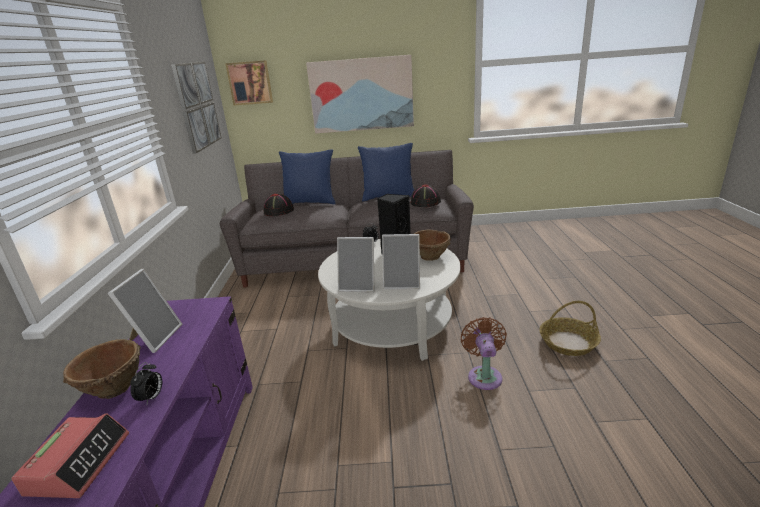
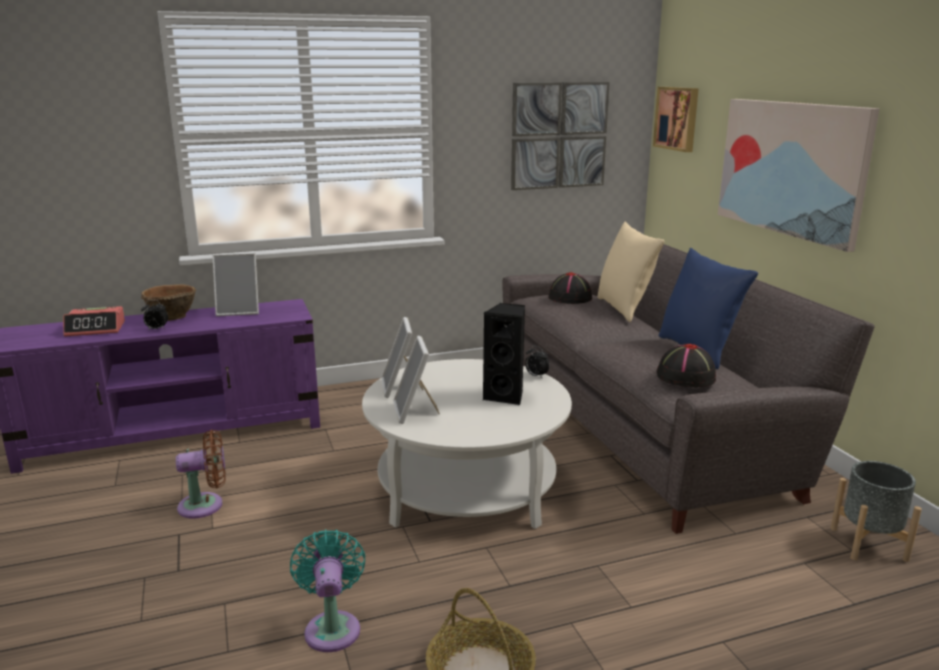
camera: 70 degrees right, 5 degrees down
blue pillow [279,149,336,204] -> beige pillow [598,221,665,322]
brown bowl [414,230,451,261] -> none
brown fan [461,317,507,390] -> brown fan moved to [176,430,226,519]
none -> turquoise fan [290,530,366,652]
none -> grey planter [831,461,922,562]

